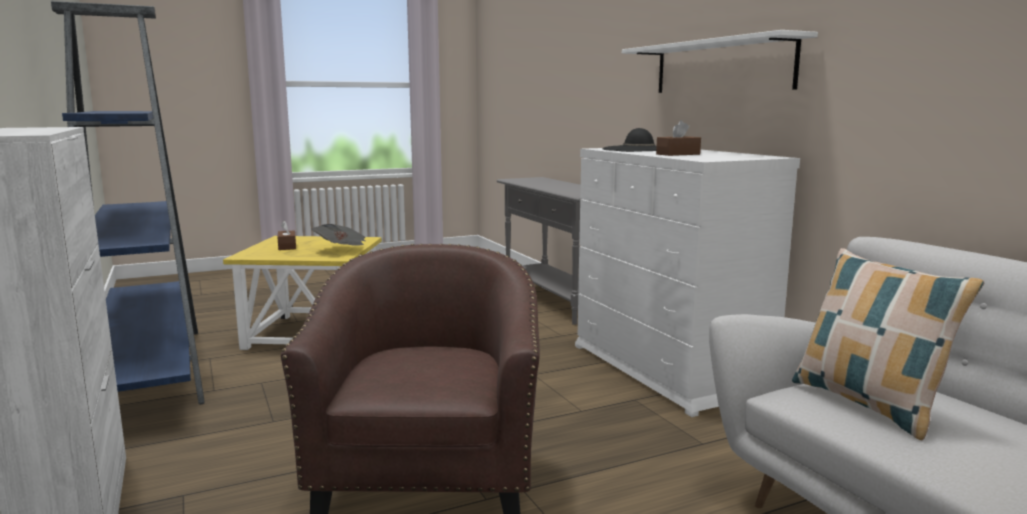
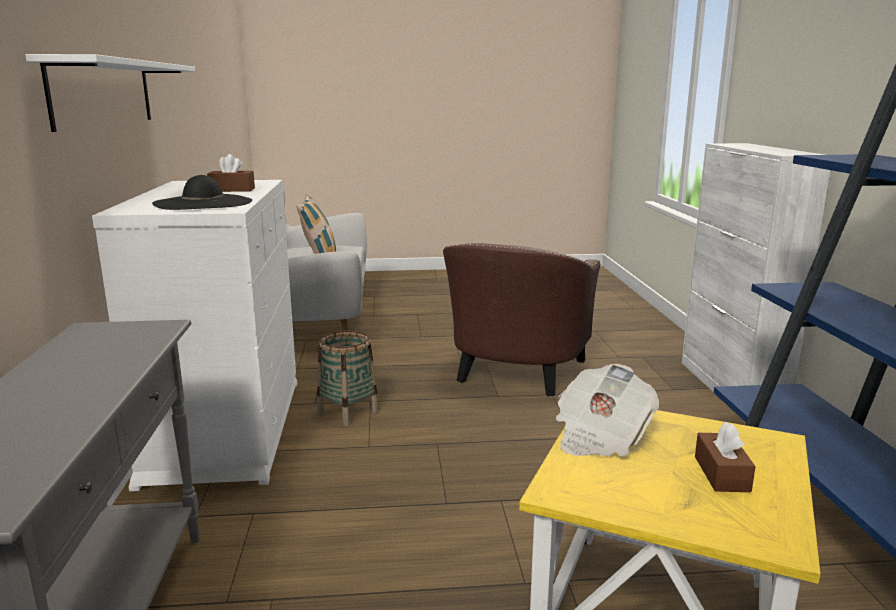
camera: 160 degrees left, 5 degrees up
none -> basket [317,330,379,426]

